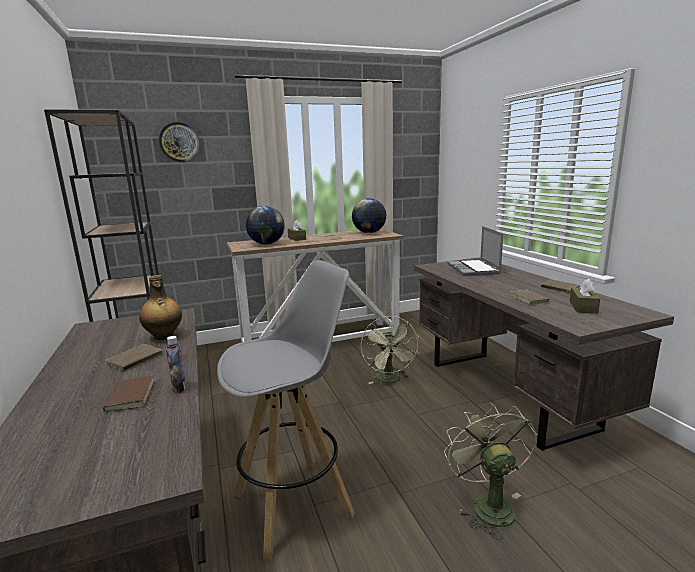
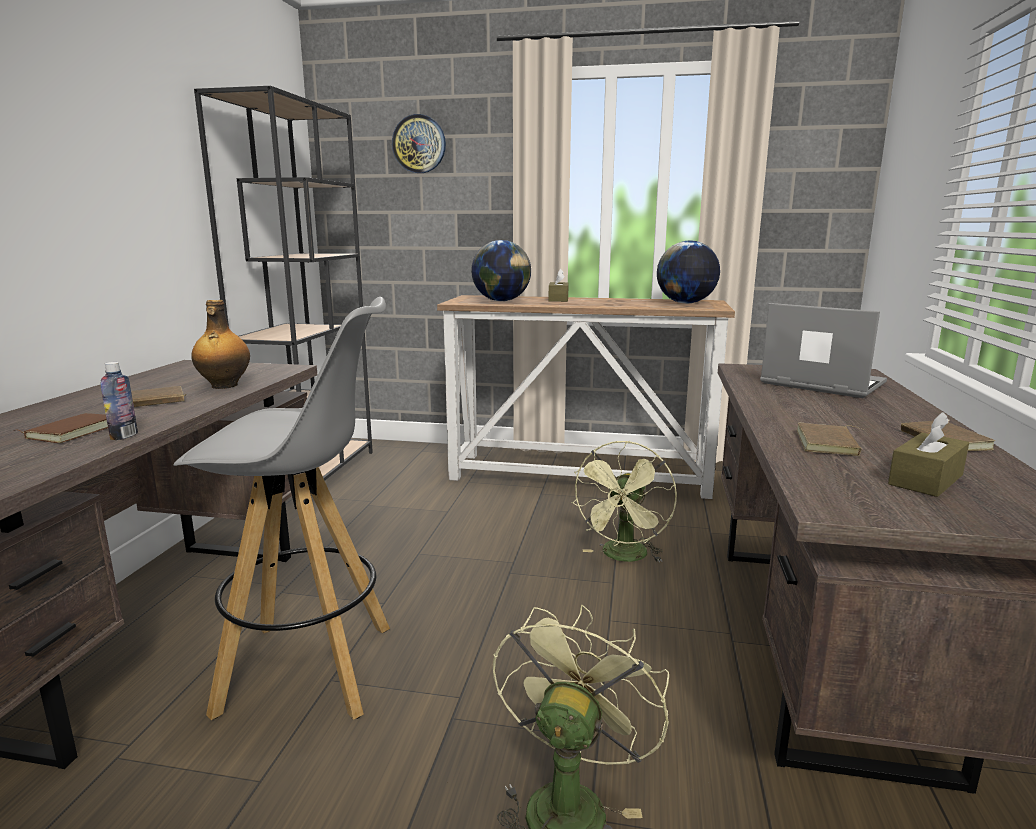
camera: 30 degrees right, 0 degrees up
laptop [448,226,503,276] -> laptop turned 105 degrees clockwise [760,303,887,398]

